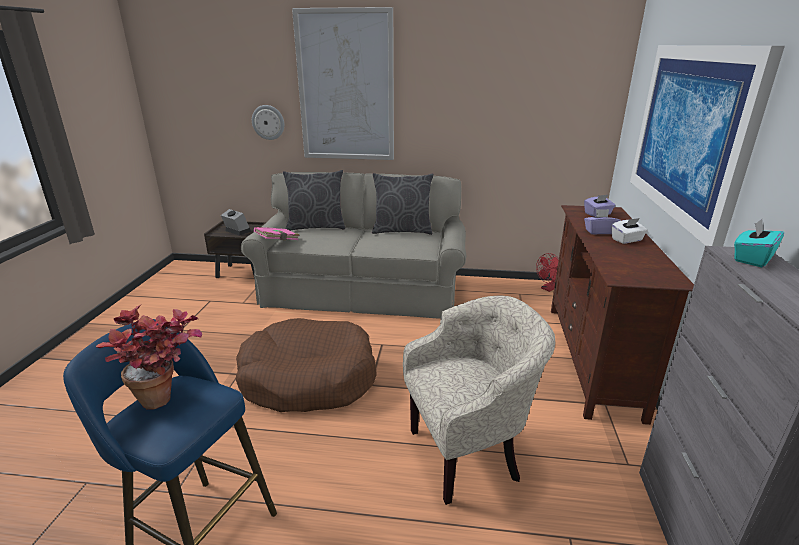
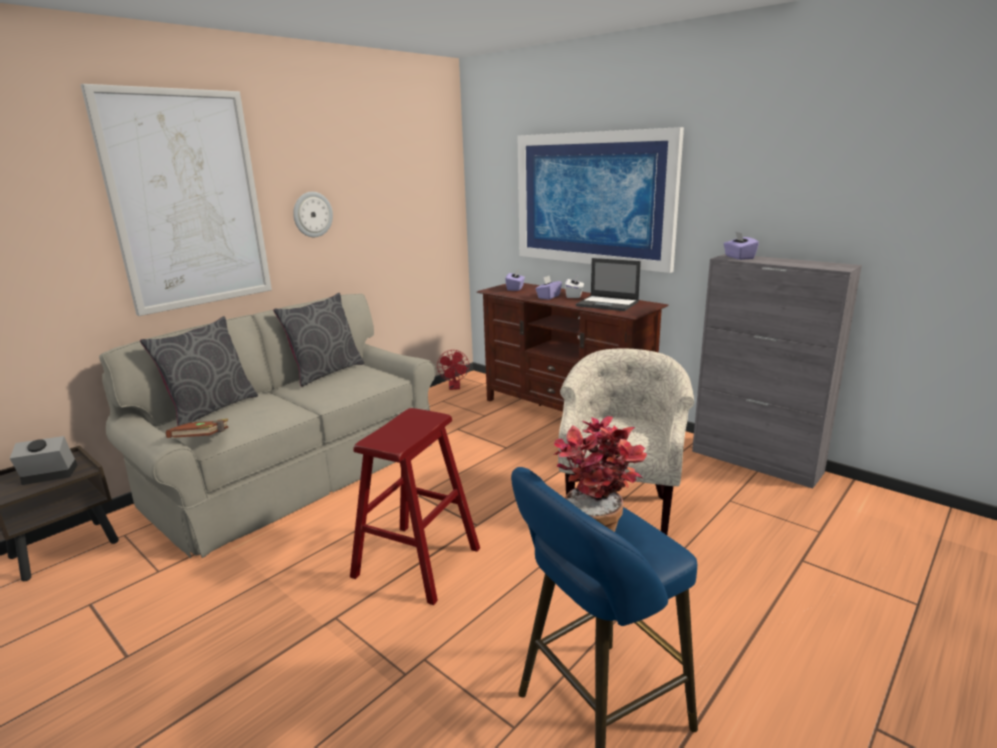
camera: 55 degrees left, 5 degrees down
brown dog bed [236,318,377,412] -> red stool [350,408,480,605]
wall clock [252,105,284,140] -> wall clock moved to [293,192,333,237]
pink book [254,227,299,240] -> brown book [166,419,228,438]
turquoise tissue box [734,219,784,267] -> purple tissue box [723,231,759,260]
none -> laptop [576,258,641,311]

